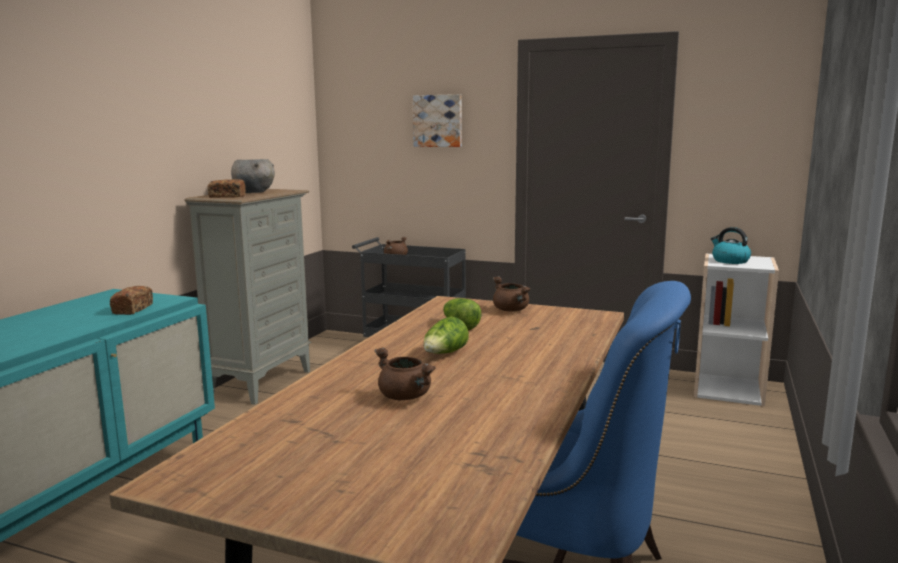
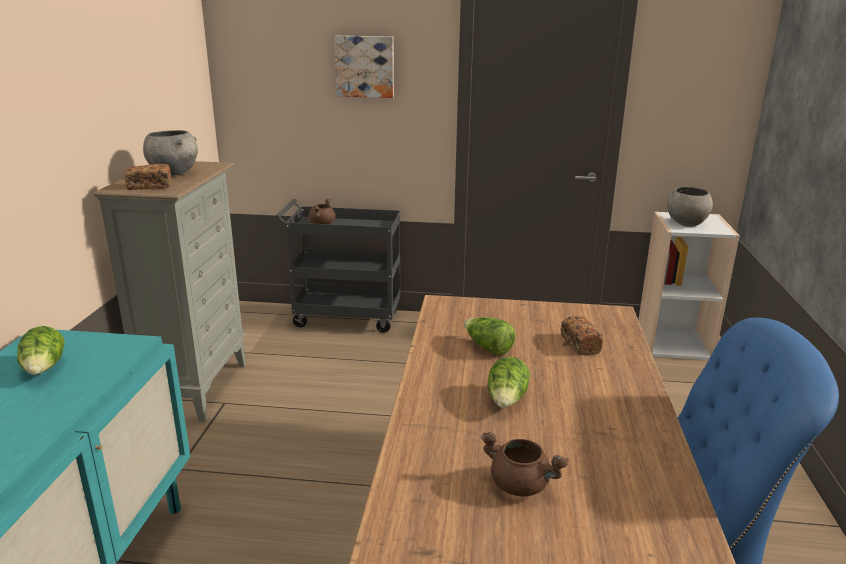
camera: 15 degrees left, 10 degrees up
bread [110,286,153,315] -> bread moved to [561,316,603,355]
brown cooking pot [493,276,531,311] -> none
kettle [711,227,751,264] -> grey bowl [667,187,713,227]
none -> lettuce [17,326,65,375]

